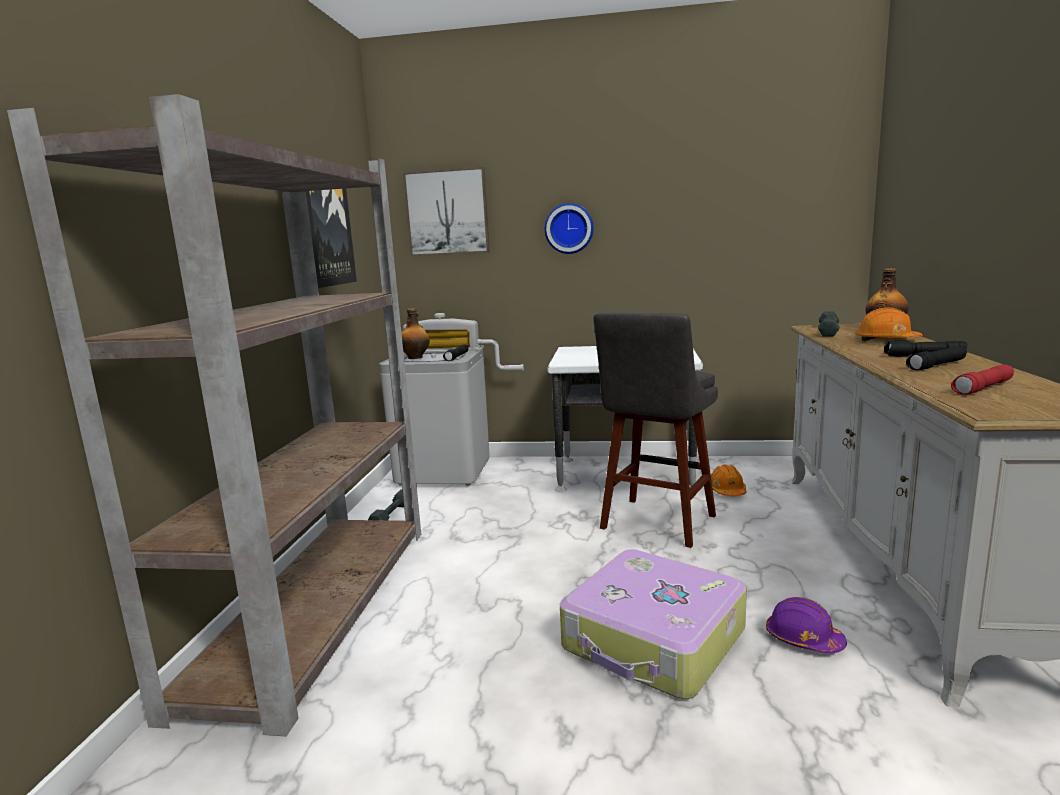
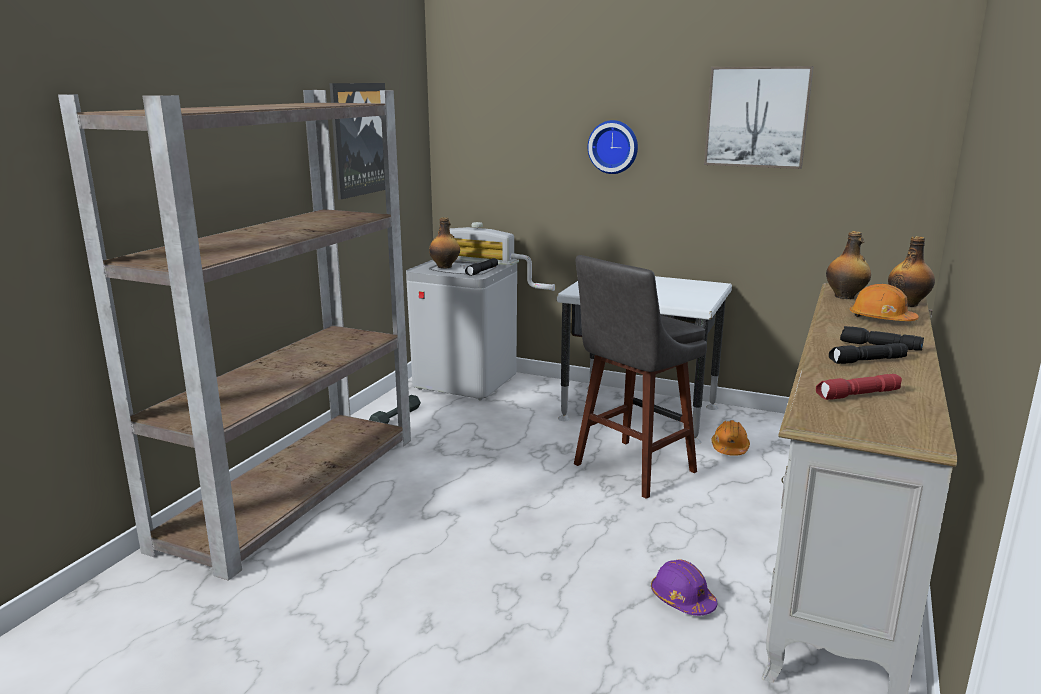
camera: 15 degrees right, 5 degrees up
picture [403,167,490,256] -> picture moved to [704,66,813,169]
suitcase [560,549,747,699] -> none
grey dumbbell [818,311,840,337] -> bottle [826,231,871,299]

